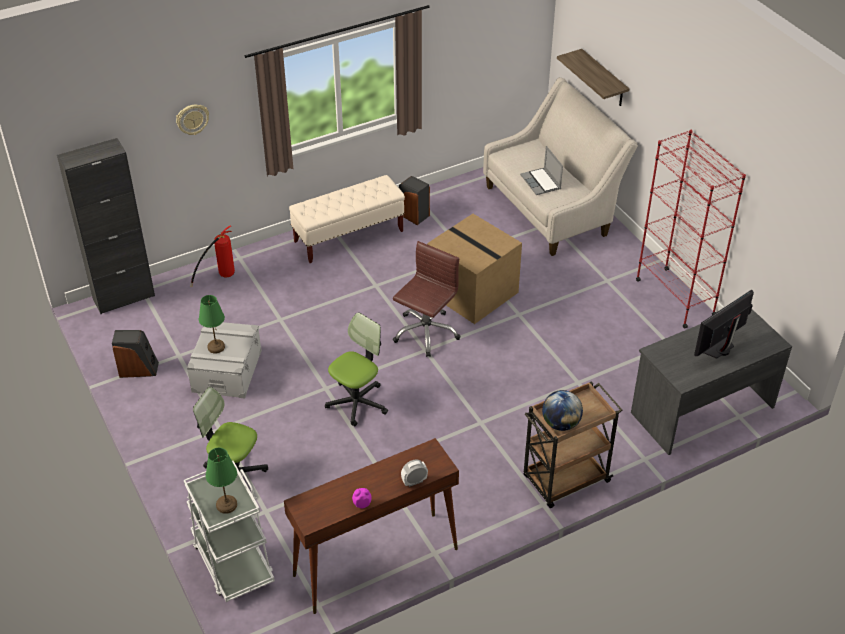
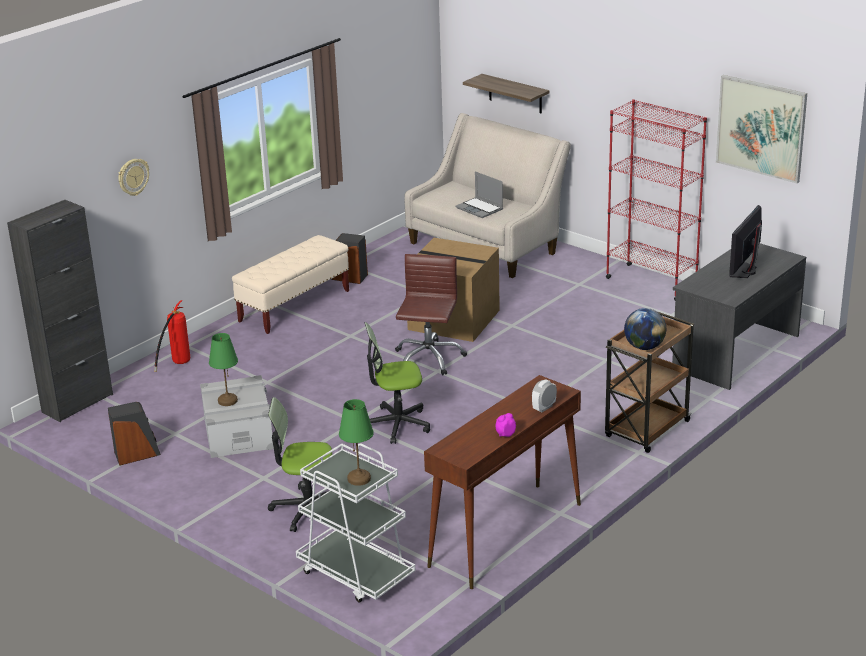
camera: 20 degrees left, 15 degrees down
office chair [325,312,388,427] -> office chair turned 120 degrees counterclockwise [365,322,430,444]
none -> picture [716,75,807,183]

